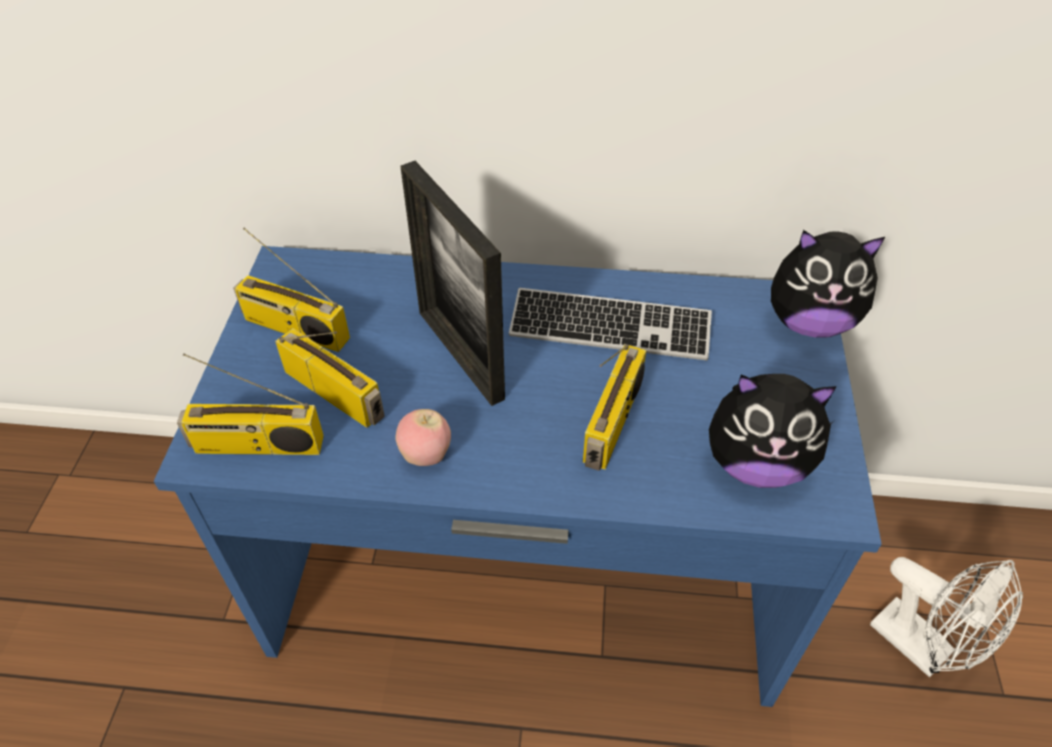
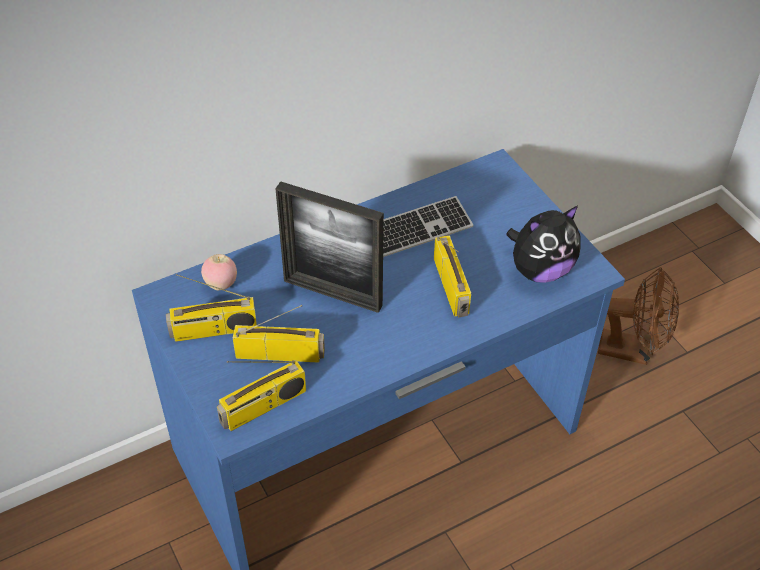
camera: 35 degrees left, 0 degrees up
apple [395,409,451,466] -> apple moved to [201,254,237,290]
plush toy [771,230,885,338] -> none
white fan [870,557,1023,677] -> brown fan [598,267,679,365]

